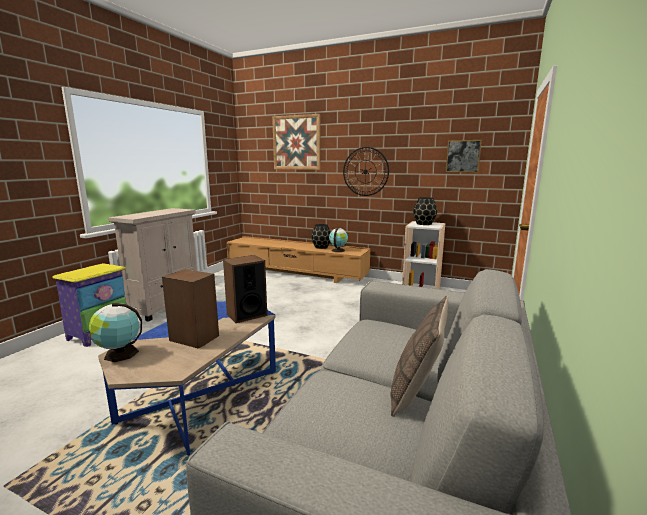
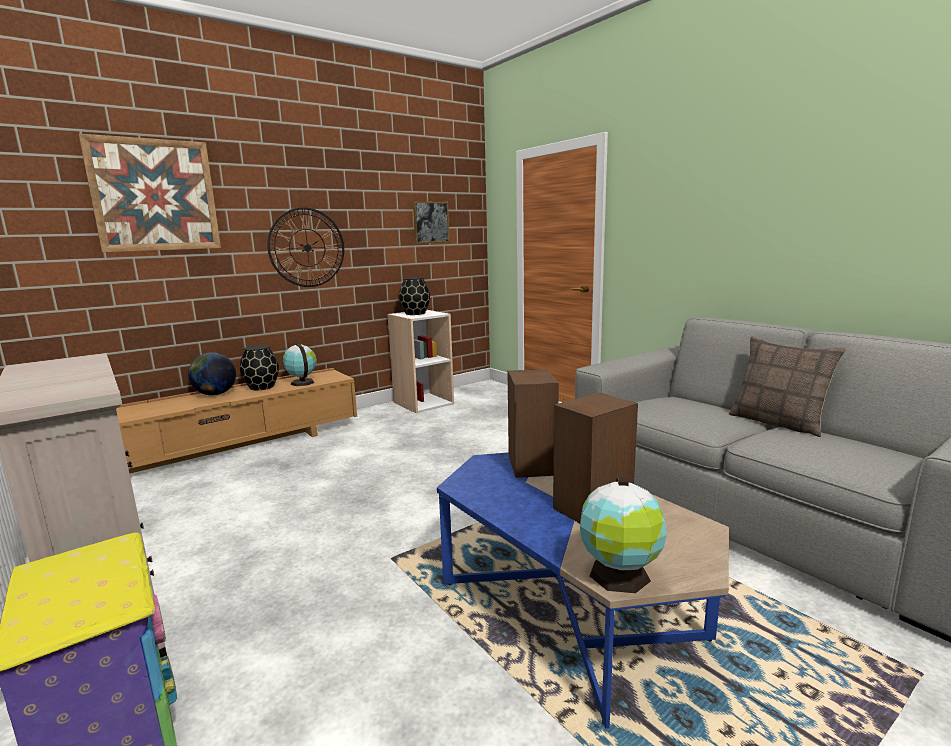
camera: 60 degrees left, 0 degrees up
none -> globe [188,353,236,396]

